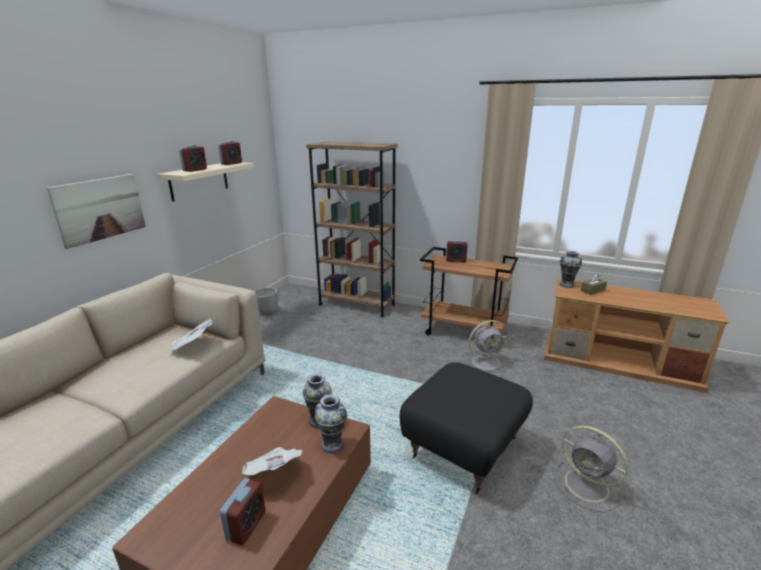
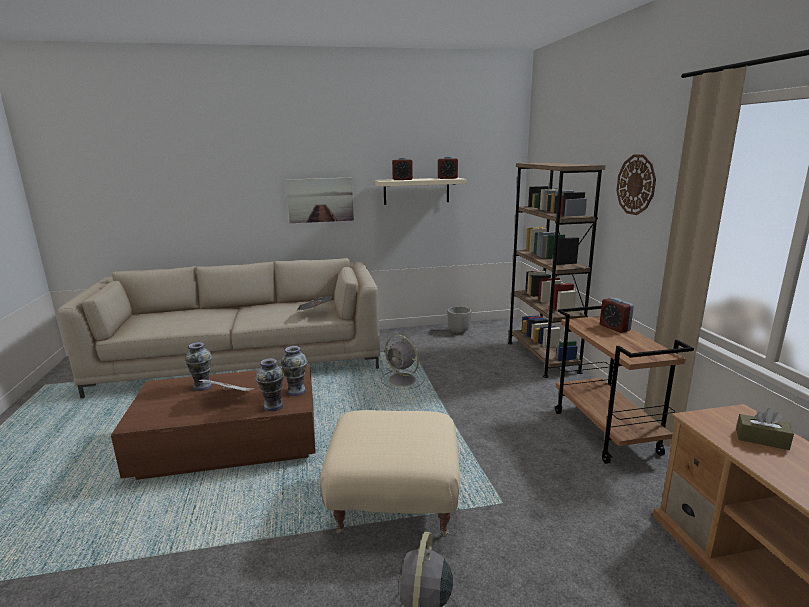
camera: 55 degrees right, 5 degrees down
alarm clock [220,478,265,545] -> none
black ottoman [399,362,533,494] -> beige ottoman [320,410,460,536]
grey fan [463,320,508,373] -> grey fan moved to [381,335,425,390]
vase [559,250,582,288] -> vase moved to [185,342,212,391]
none -> wall clock [616,154,656,215]

